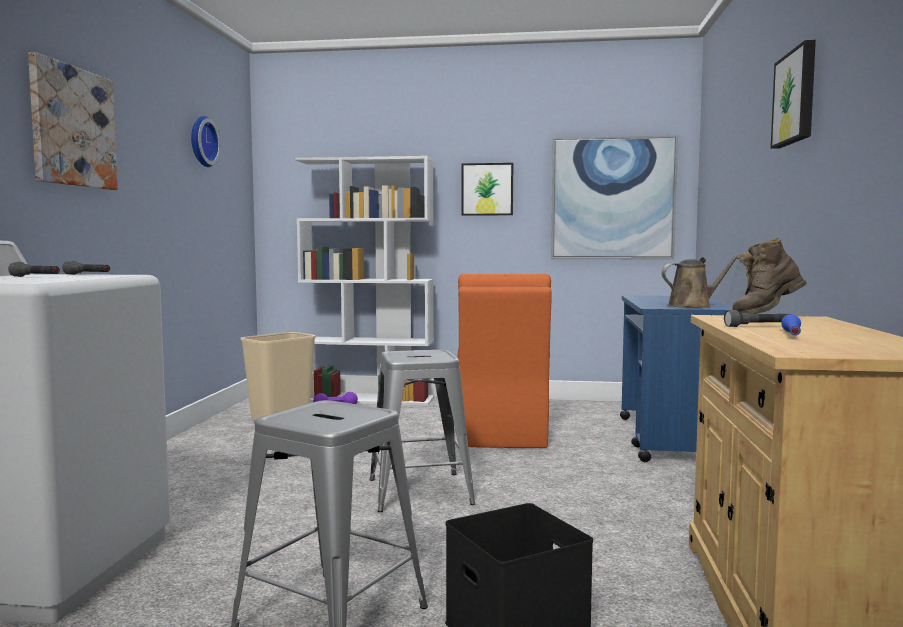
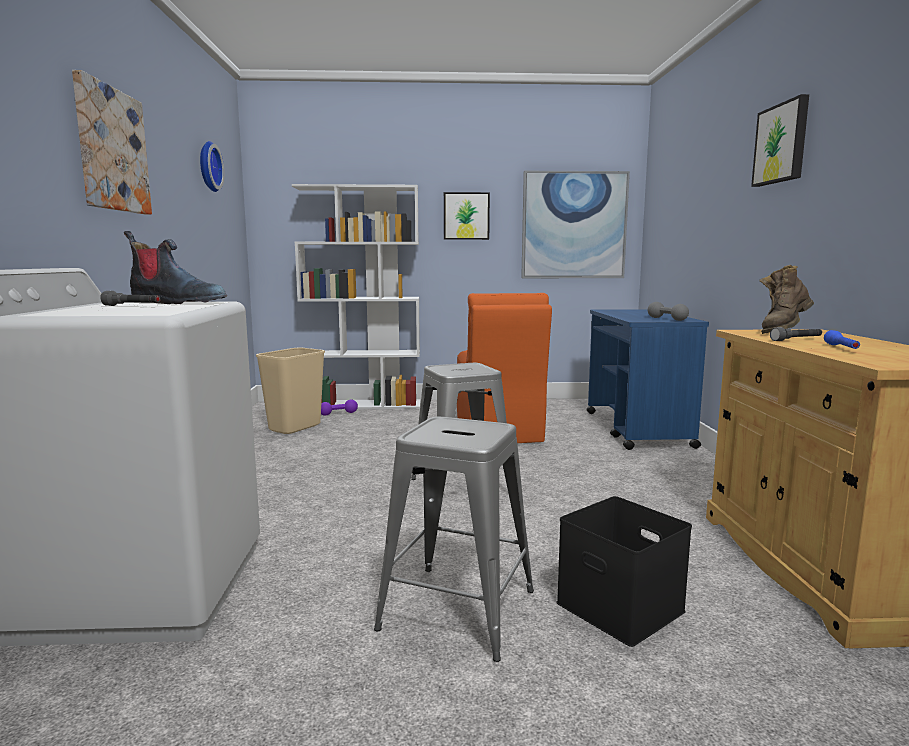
camera: 10 degrees left, 5 degrees up
grey flashlight [62,261,110,275] -> boot [124,231,227,304]
brown watering can [661,253,742,308] -> grey dumbbell [648,302,689,321]

